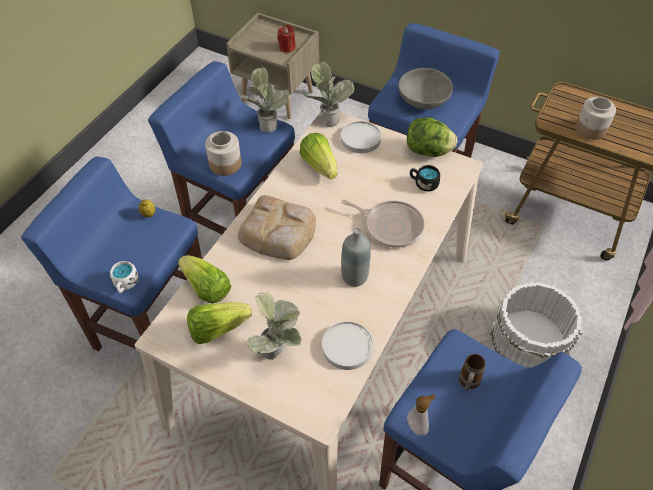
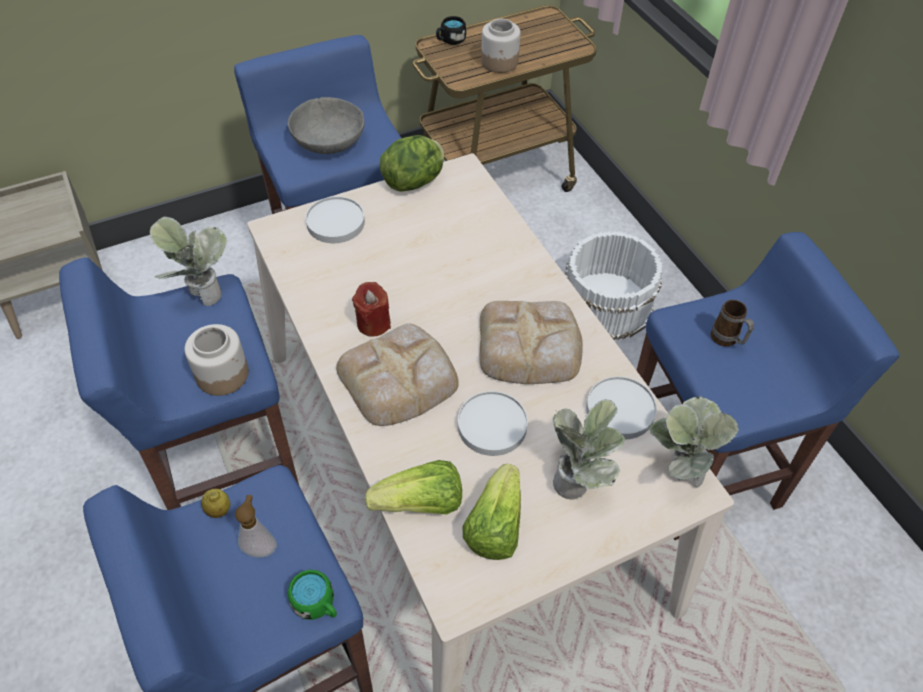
camera: 55 degrees left, 0 degrees up
white mug [110,261,138,293] -> green mug [288,569,337,620]
red candle [277,25,296,53] -> red candle moved to [352,282,391,337]
lettuce [300,133,337,179] -> none
potted plant [303,62,354,127] -> potted plant moved to [649,396,739,488]
frying pan [341,200,425,248] -> none
grey bottle [341,228,371,287] -> bread [480,301,583,384]
soap dispenser [407,394,435,436] -> soap dispenser moved to [235,495,277,558]
black mug [410,165,440,191] -> black mug moved to [436,16,466,45]
none -> white plate [458,391,528,456]

